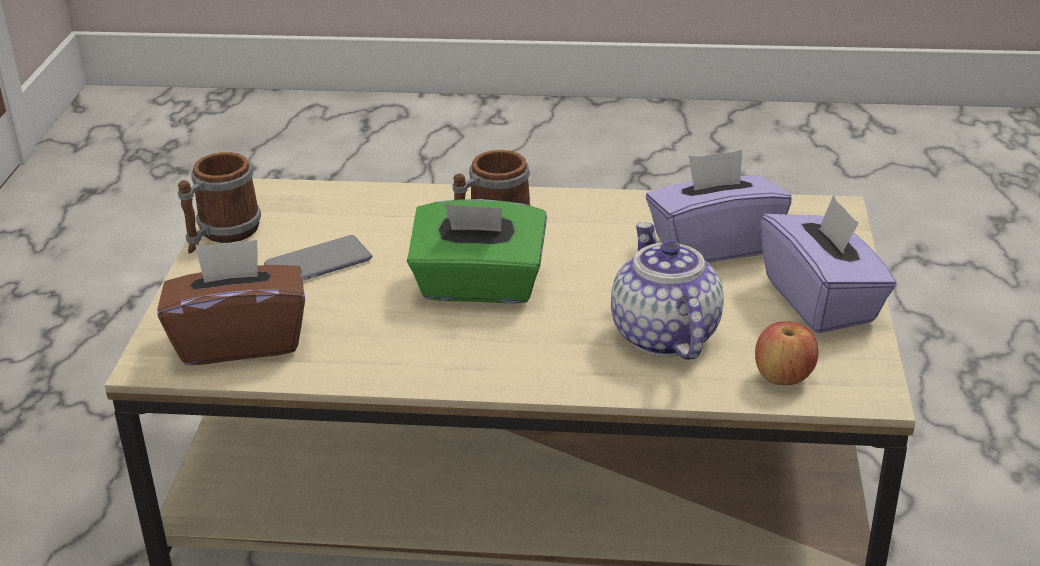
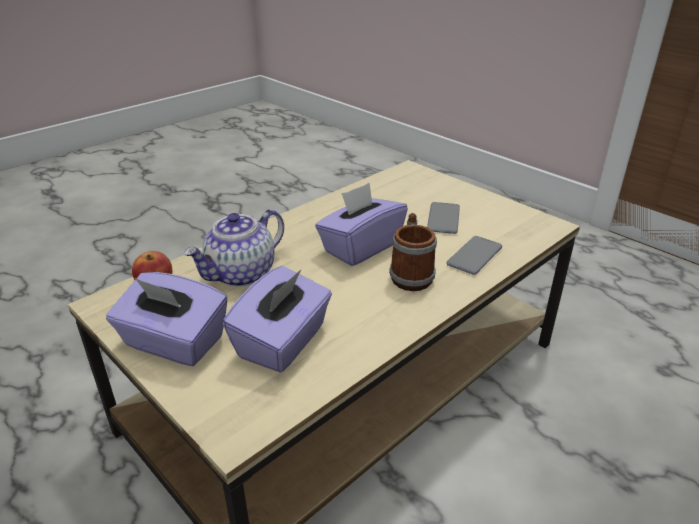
camera: 130 degrees right, 0 degrees up
brown tissue box [157,240,305,365] -> none
mug [178,152,261,253] -> none
green tissue box [407,199,547,304] -> purple tissue box [315,183,408,266]
teapot [611,222,724,360] -> teapot turned 105 degrees clockwise [183,209,284,287]
none -> phone [446,236,502,275]

